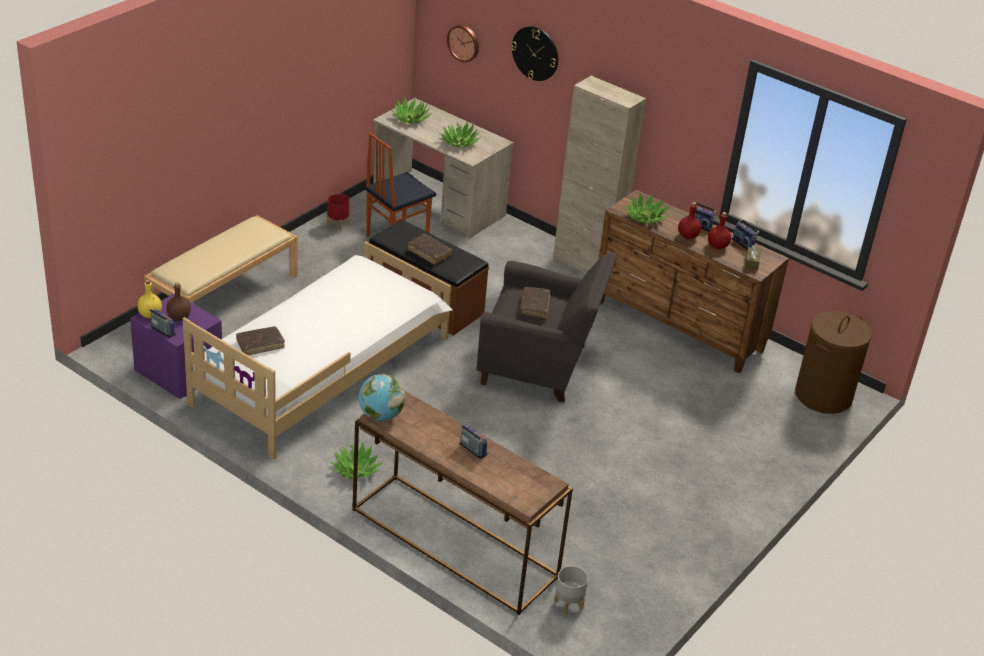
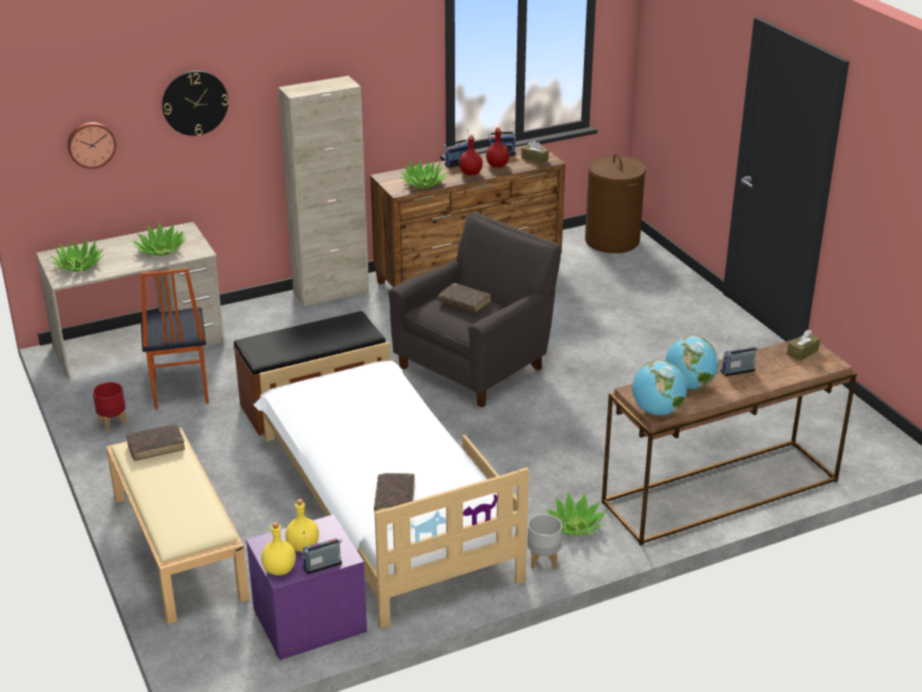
camera: 60 degrees left, 5 degrees down
brown bottle [166,282,191,321] -> yellow bottle [285,499,319,552]
brown book [408,234,452,265] -> brown book moved to [126,424,185,461]
grey planter [554,566,588,616] -> grey planter moved to [527,514,562,569]
none -> globe [666,336,719,389]
none -> brown tissue box [787,330,820,361]

